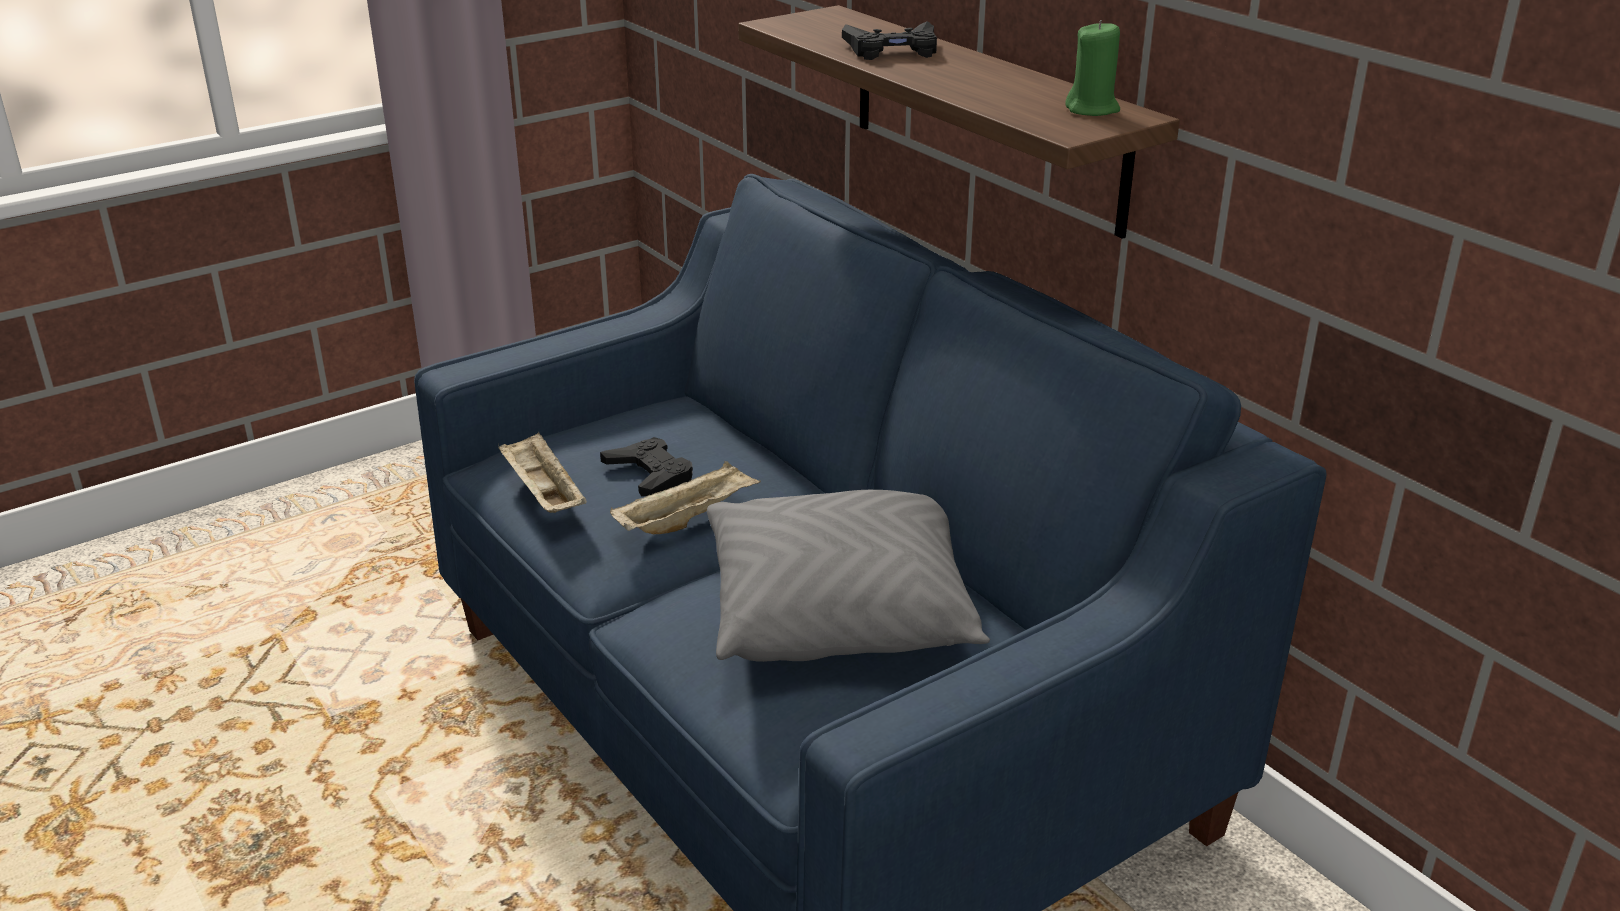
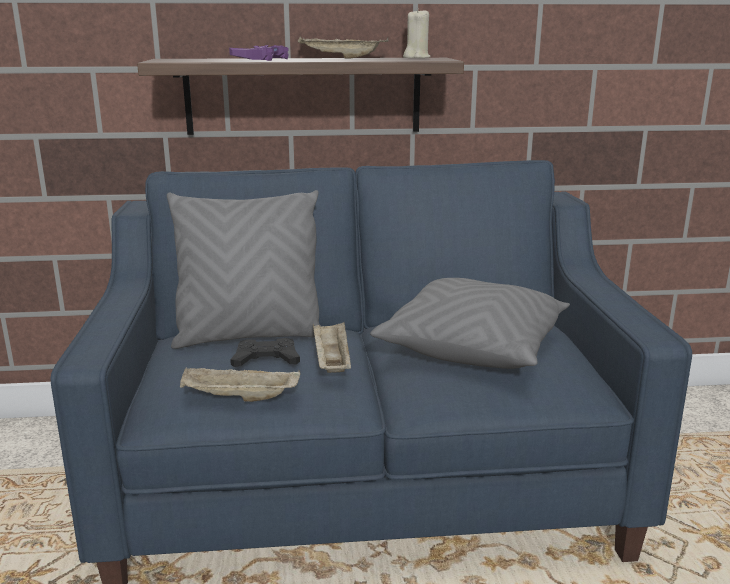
camera: 60 degrees left, 10 degrees down
black game controller [842,21,937,60] -> purple game controller [229,45,289,61]
green candle [1066,20,1120,116] -> beige candle [403,8,431,58]
none -> grey pillow [167,190,321,349]
none -> beige tray [298,37,388,59]

